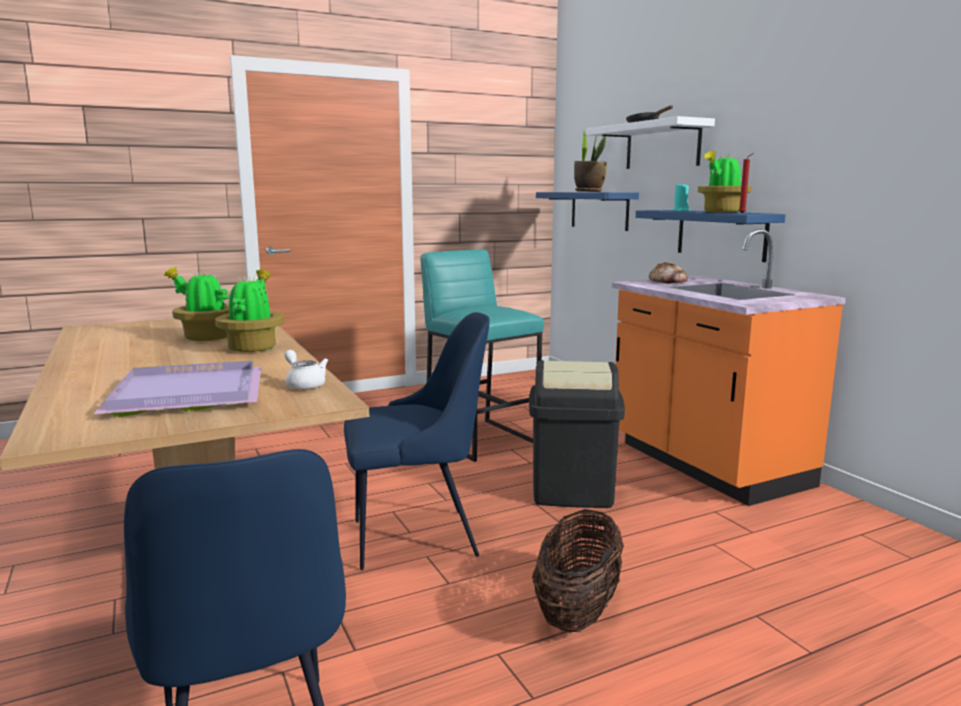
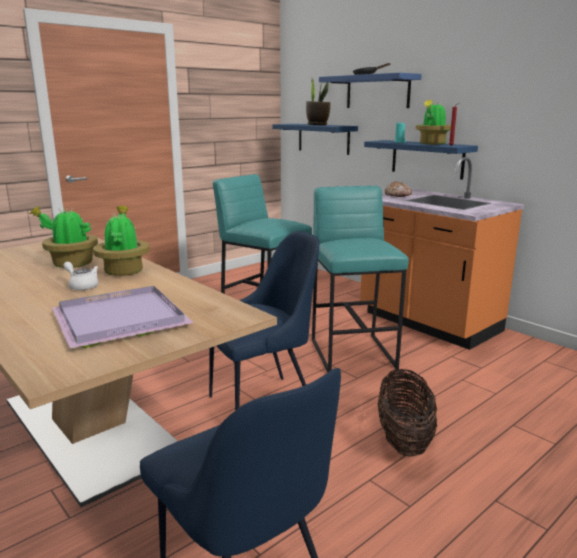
camera: 15 degrees left, 5 degrees up
white teapot [284,350,328,390] -> white teapot moved to [63,262,99,290]
black trash can [529,360,625,508] -> turquoise stool [312,186,409,373]
white shelf [586,116,715,169] -> blue shelf [319,73,422,108]

